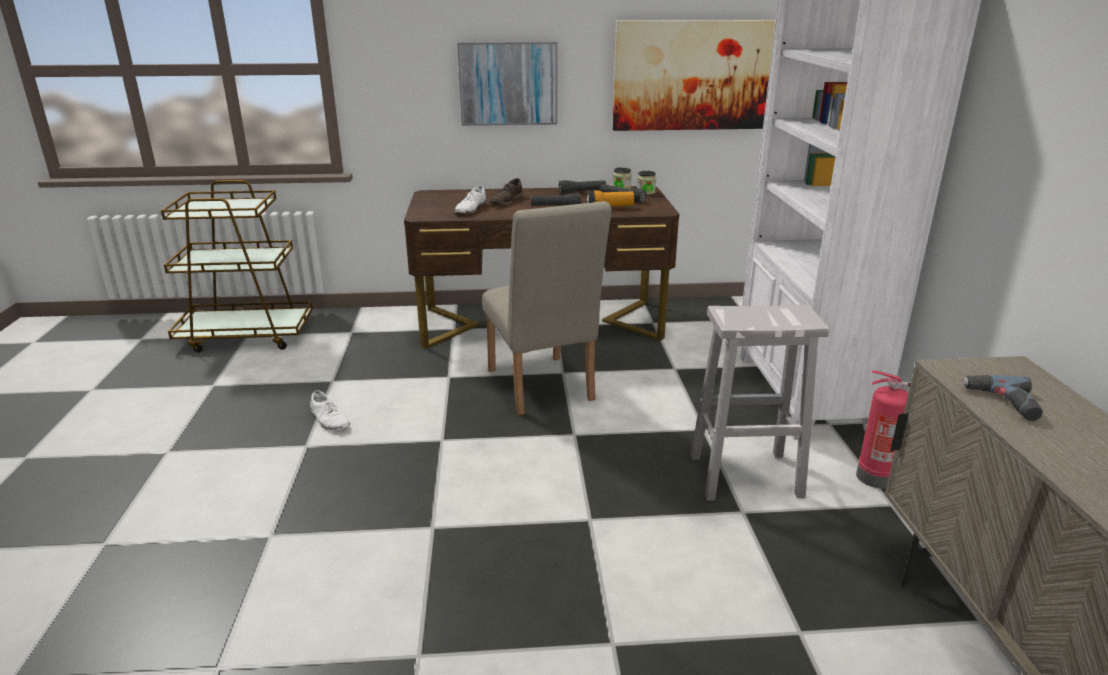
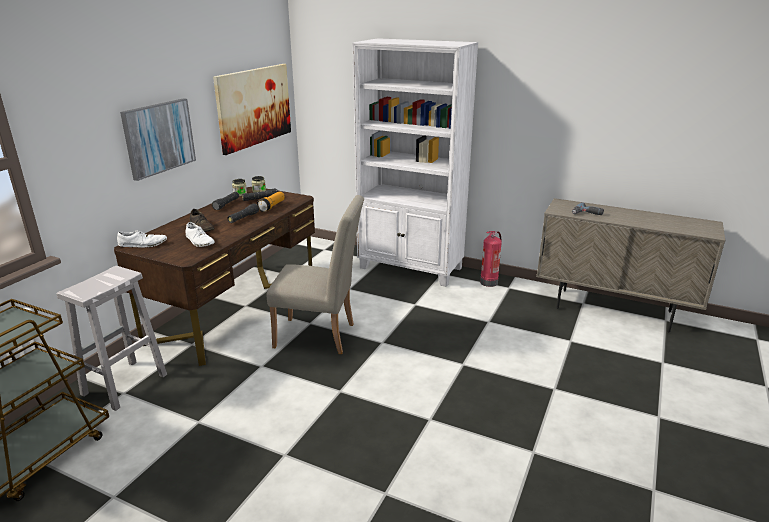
camera: 60 degrees left, 0 degrees up
white shoe [310,390,350,430] -> white shoe moved to [117,230,167,248]
white stool [690,304,829,501] -> white stool moved to [57,266,167,411]

